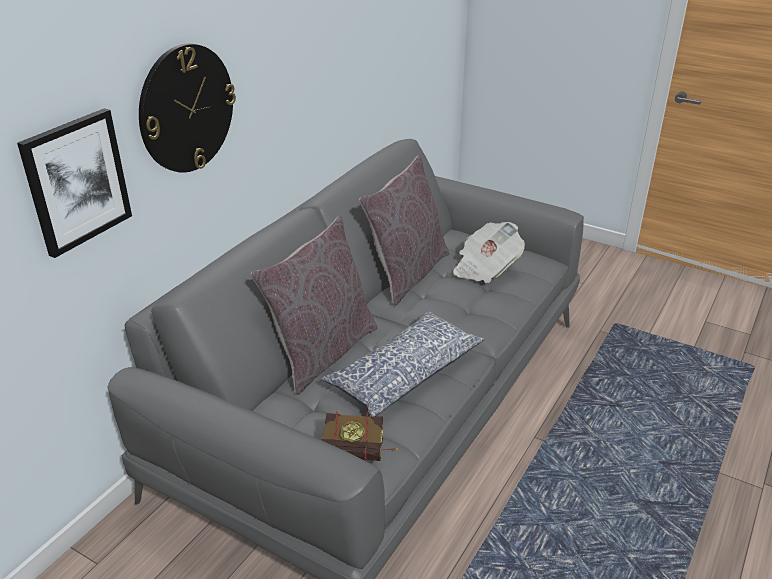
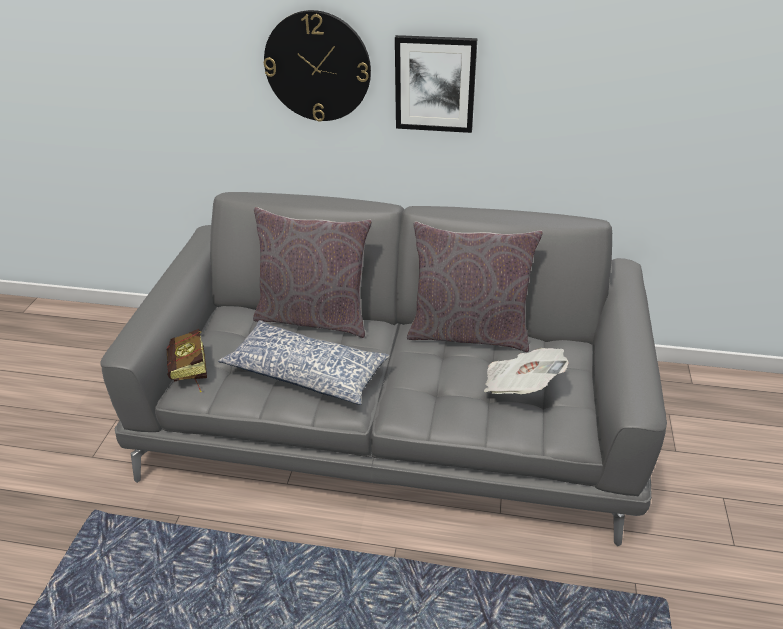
camera: 70 degrees right, 5 degrees up
picture [17,108,132,258] -> picture moved to [395,35,477,133]

